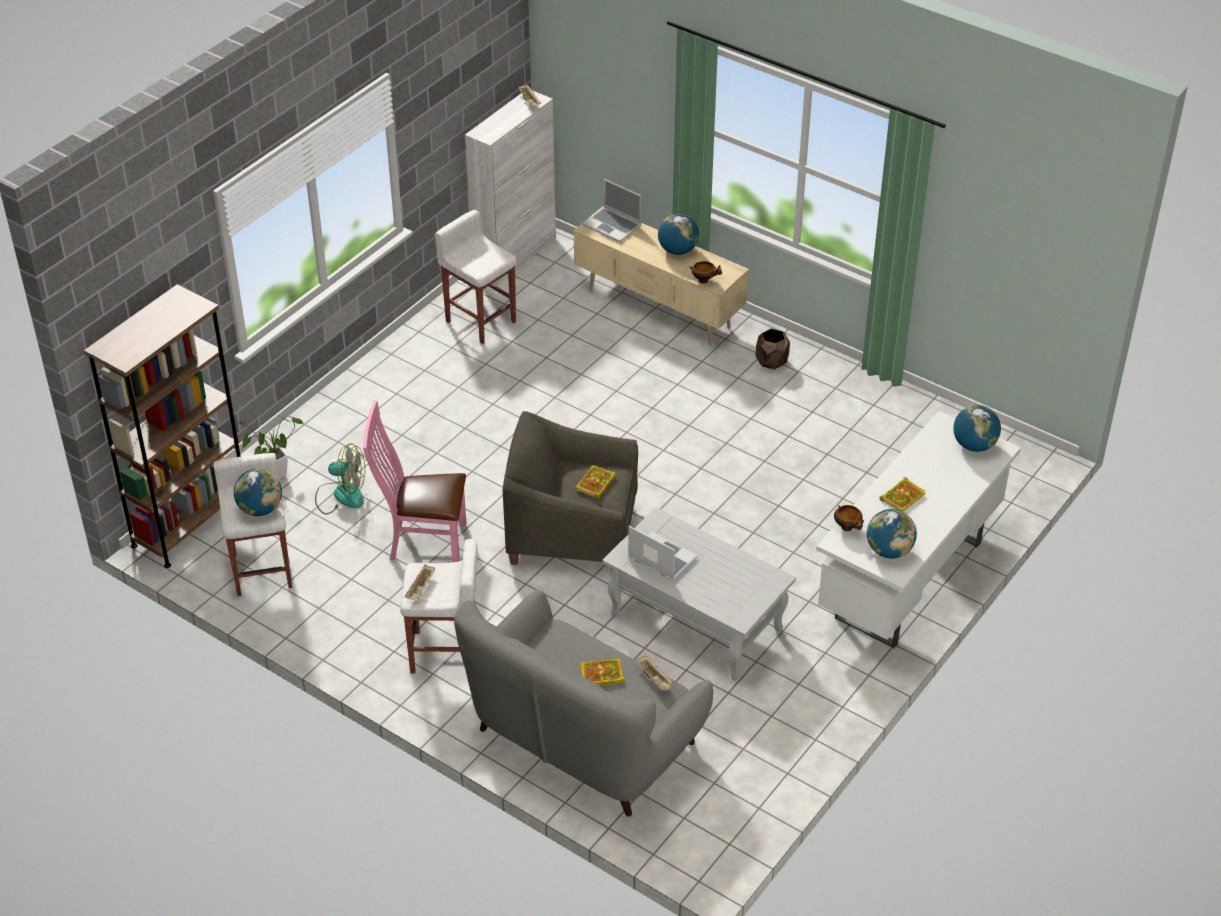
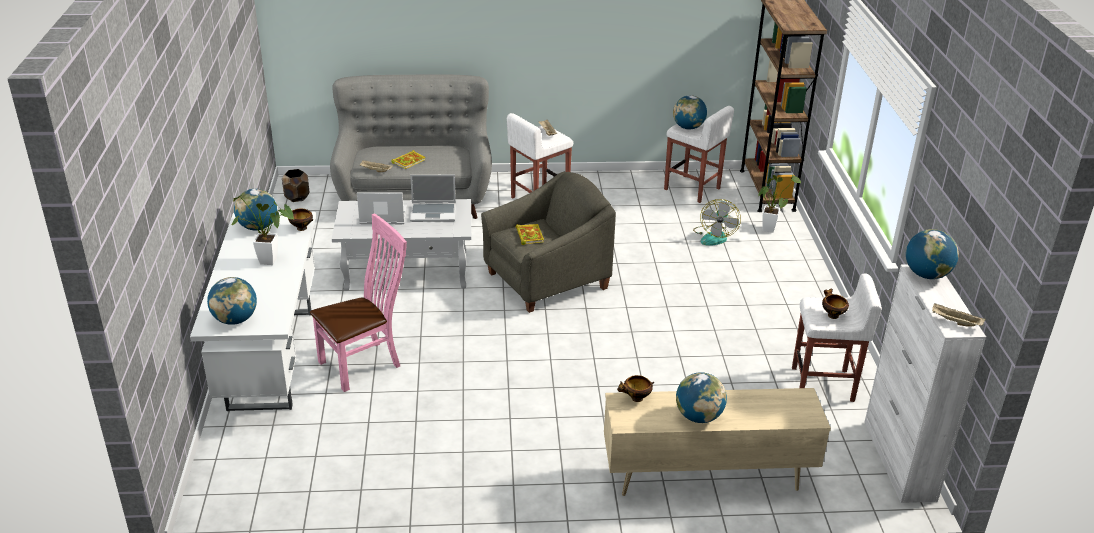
camera: 140 degrees right, 10 degrees down
fan [315,443,365,514] -> fan turned 45 degrees counterclockwise [693,199,741,246]
pink chair [363,400,466,562] -> pink chair moved to [310,213,407,392]
laptop [583,179,642,242] -> laptop moved to [357,192,407,224]
brown planter [755,328,790,370] -> brown planter moved to [282,169,310,202]
book [879,477,926,511] -> potted plant [232,195,294,265]
none -> bowl [822,288,849,319]
none -> globe [906,229,959,279]

